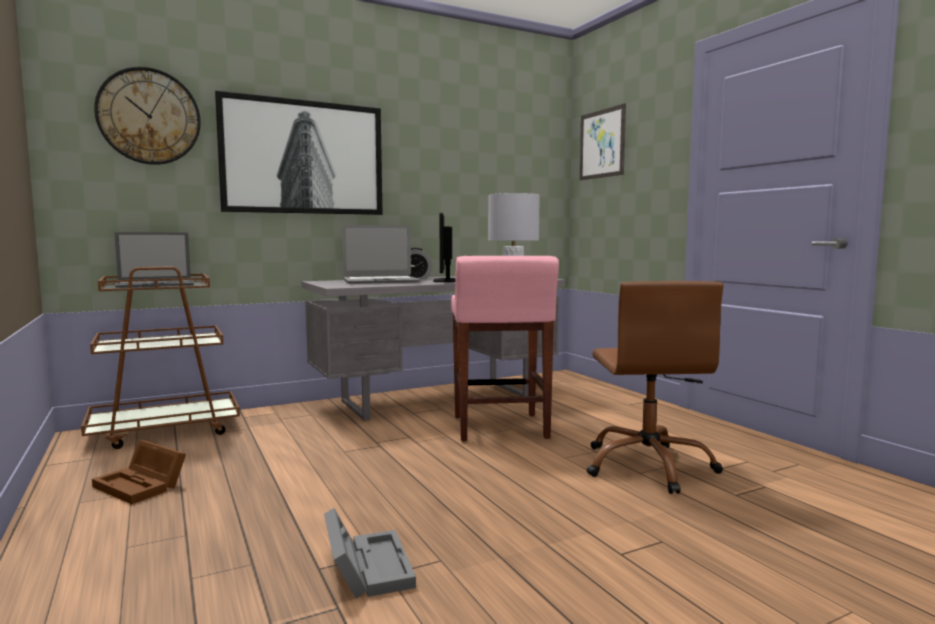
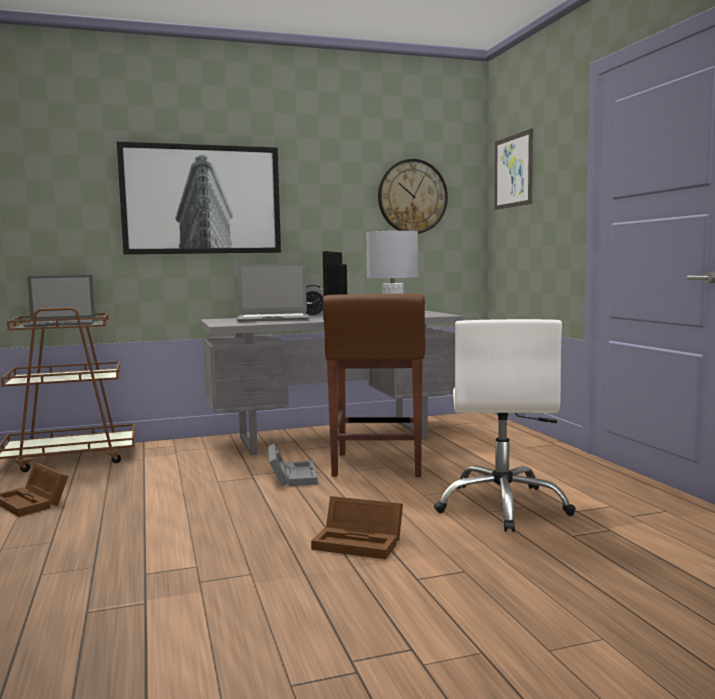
camera: 10 degrees right, 0 degrees up
wall clock [94,67,201,165] -> wall clock moved to [378,159,448,234]
grey storage box [324,508,416,599] -> grey storage box moved to [268,444,318,486]
pink stool [451,256,559,441] -> brown stool [323,293,426,477]
brown office chair [587,281,724,494] -> white office chair [434,319,576,532]
none -> brown storage box [311,496,403,559]

